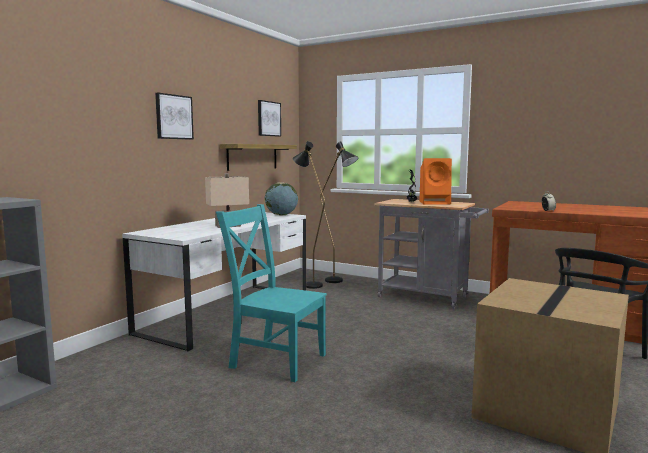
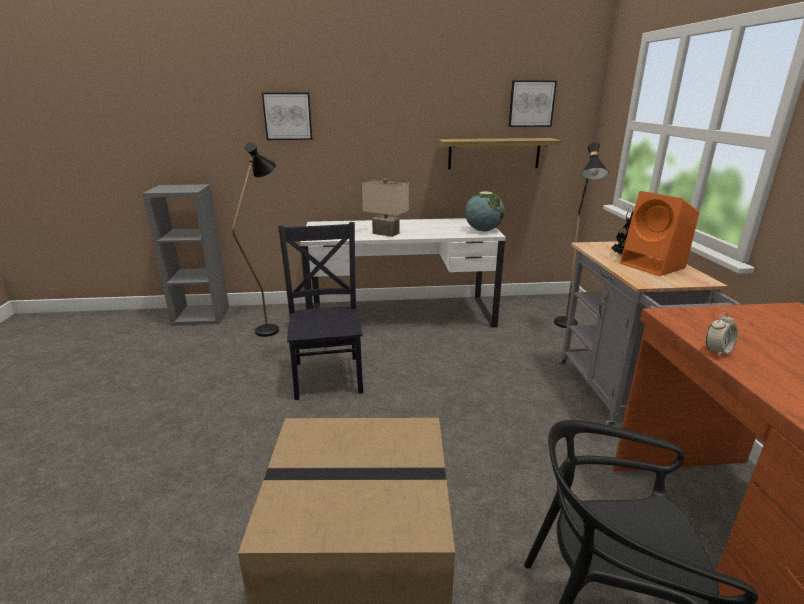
camera: 55 degrees right, 15 degrees up
picture [155,93,194,140] -> picture moved to [262,93,312,140]
turquoise chair [216,204,327,382] -> black chair [278,222,363,400]
black floor lamp [293,141,325,289] -> black floor lamp moved to [232,142,279,337]

